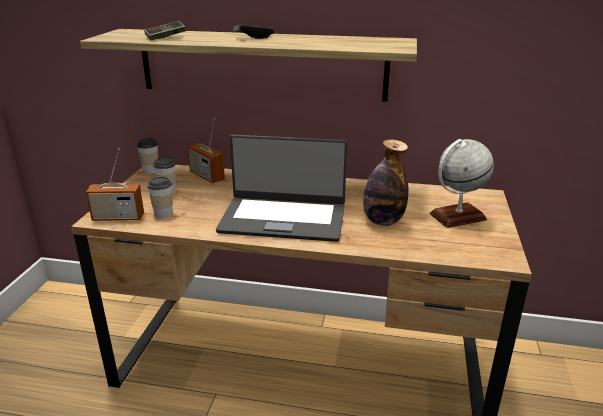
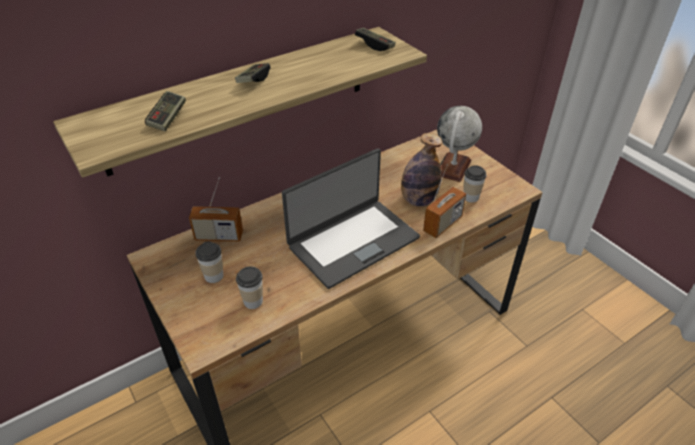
camera: 45 degrees left, 15 degrees up
radio [86,148,144,221] -> radio moved to [423,164,466,238]
cup [137,138,158,173] -> cup moved to [463,165,486,203]
none -> game controller [355,28,396,51]

